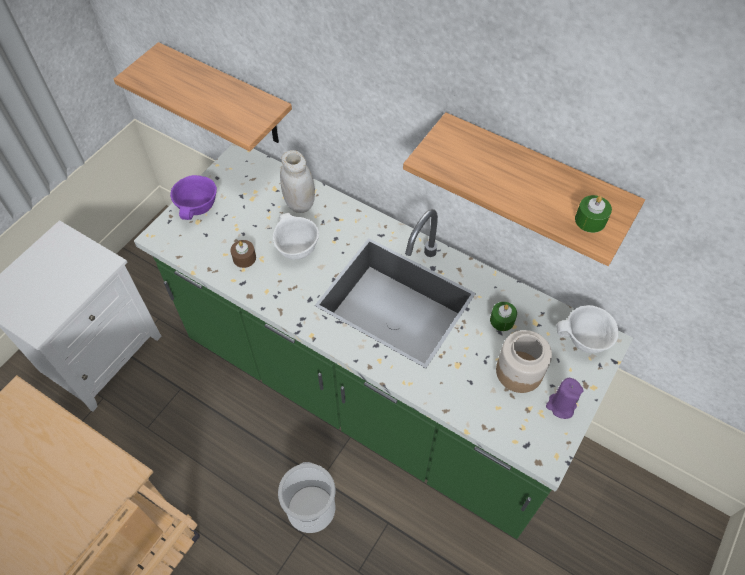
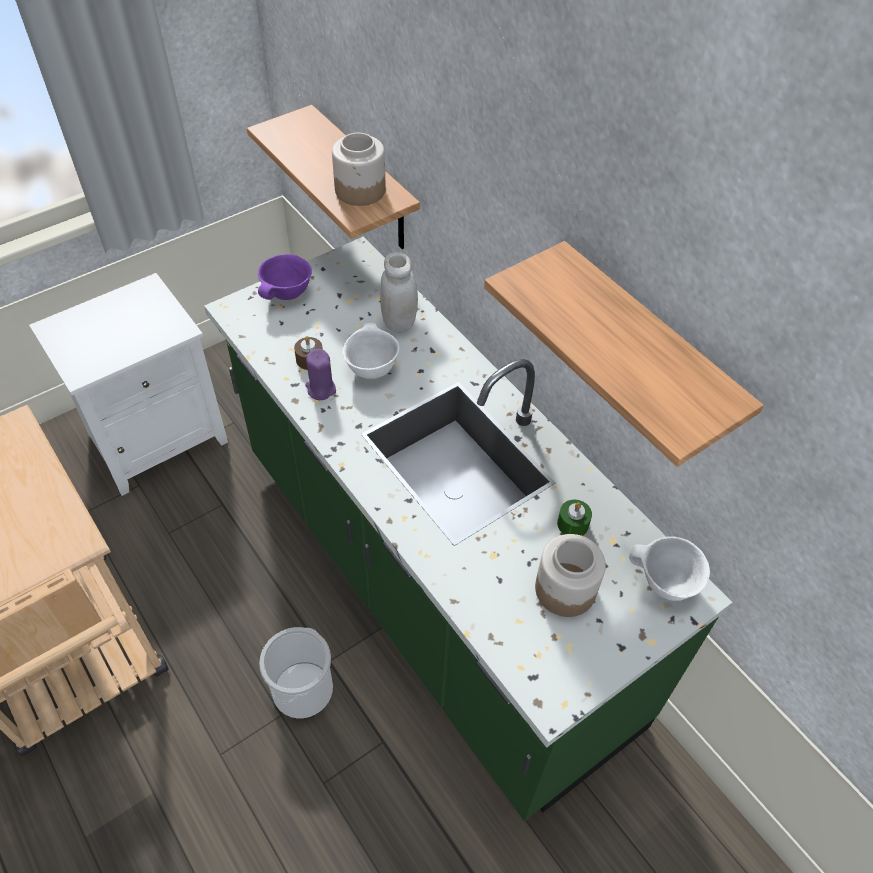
camera: 20 degrees right, 5 degrees down
purple candle [546,378,584,419] -> purple candle moved to [305,349,336,400]
green candle [575,195,612,233] -> none
none -> jar [332,133,386,206]

